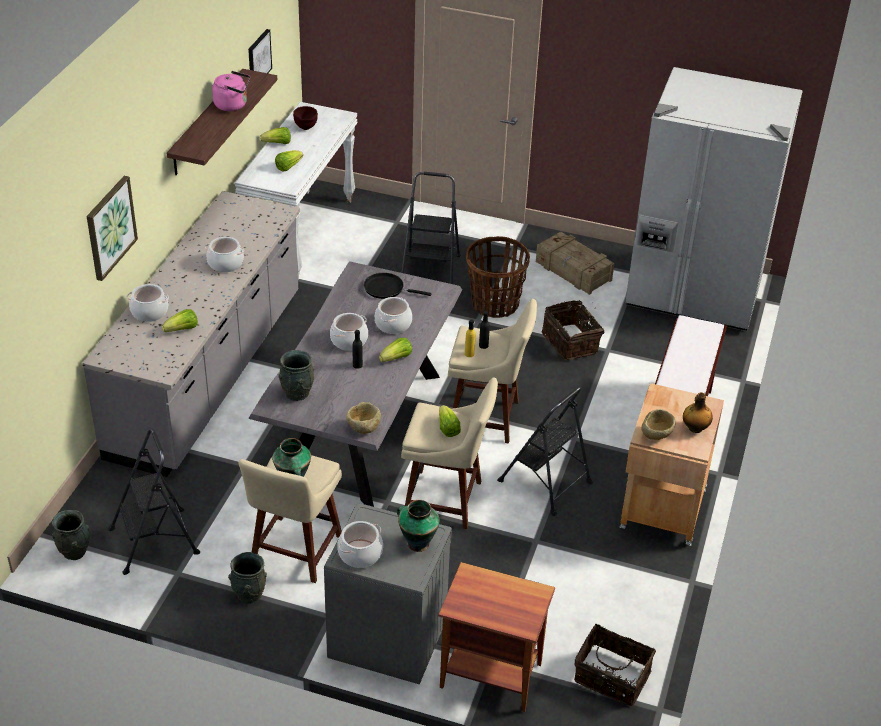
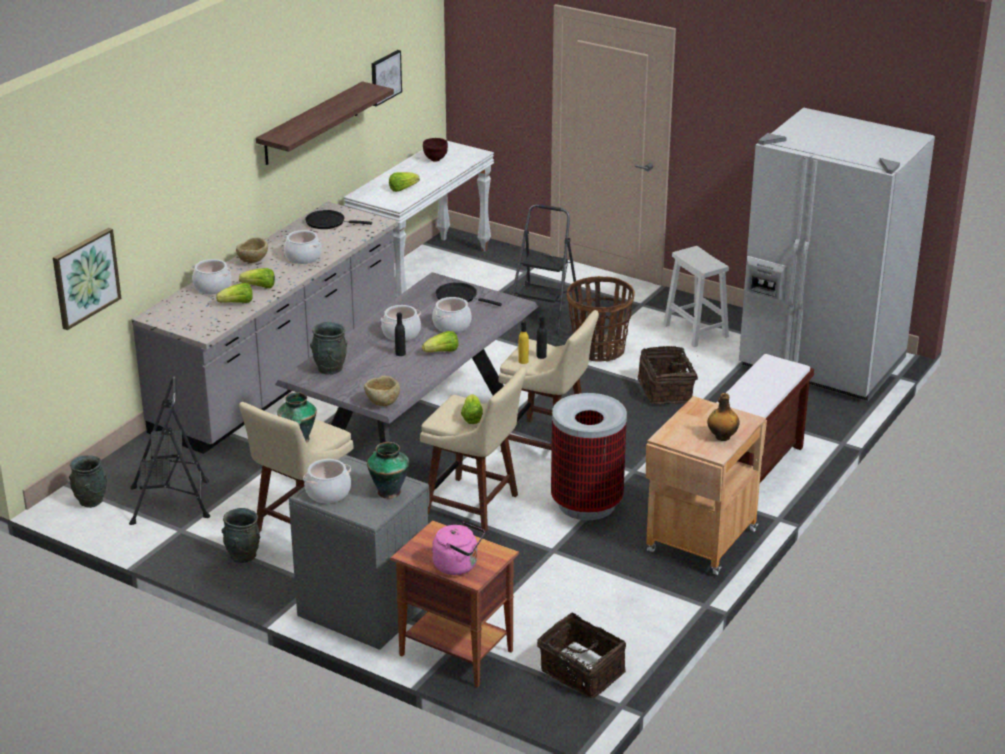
camera: 15 degrees right, 10 degrees down
picture [87,176,138,281] -> picture moved to [53,228,122,330]
pink kettle [212,71,250,111] -> pink kettle moved to [432,522,485,575]
lettuce [260,127,291,144] -> lettuce moved to [239,268,275,288]
black step ladder [497,386,593,516] -> trash can [551,393,627,520]
crate [536,232,614,295] -> white stool [663,246,729,347]
beige bowl [641,409,676,440] -> beige bowl moved to [236,238,268,263]
none -> black frying pan [305,210,372,229]

